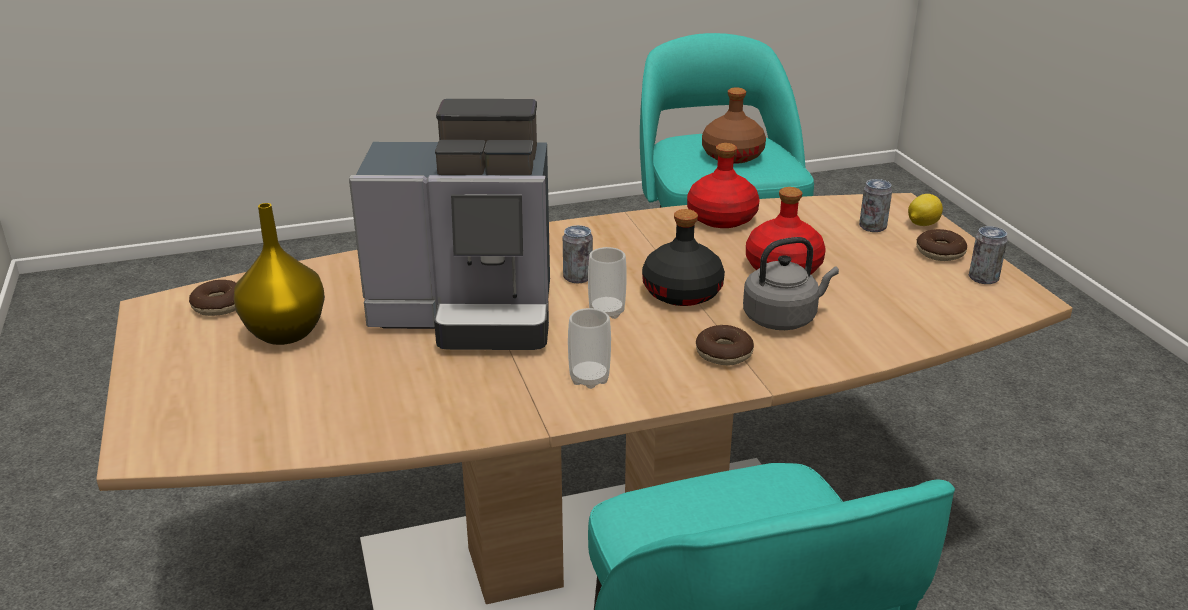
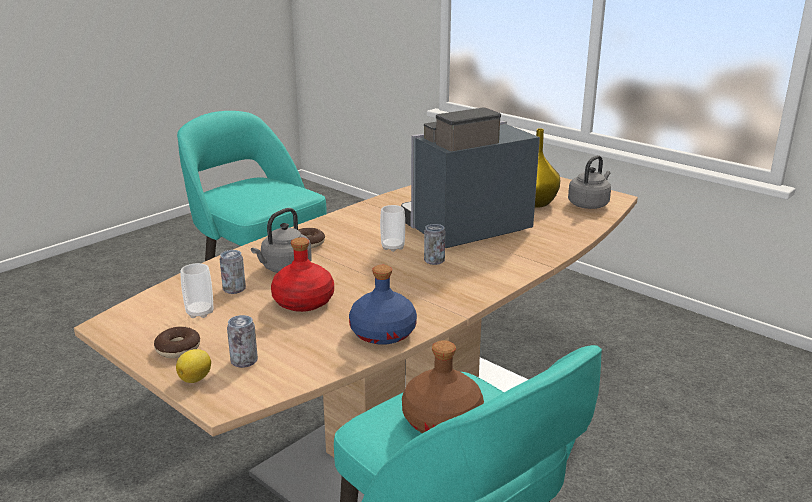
camera: 150 degrees right, 5 degrees down
donut [189,280,236,316] -> grey kettle [568,155,611,209]
cup [568,308,611,389] -> cup moved to [180,263,213,318]
black bottle [642,209,725,306] -> none
red bottle [687,143,760,228] -> blue bottle [349,265,417,345]
can [969,226,1008,284] -> can moved to [220,250,246,294]

